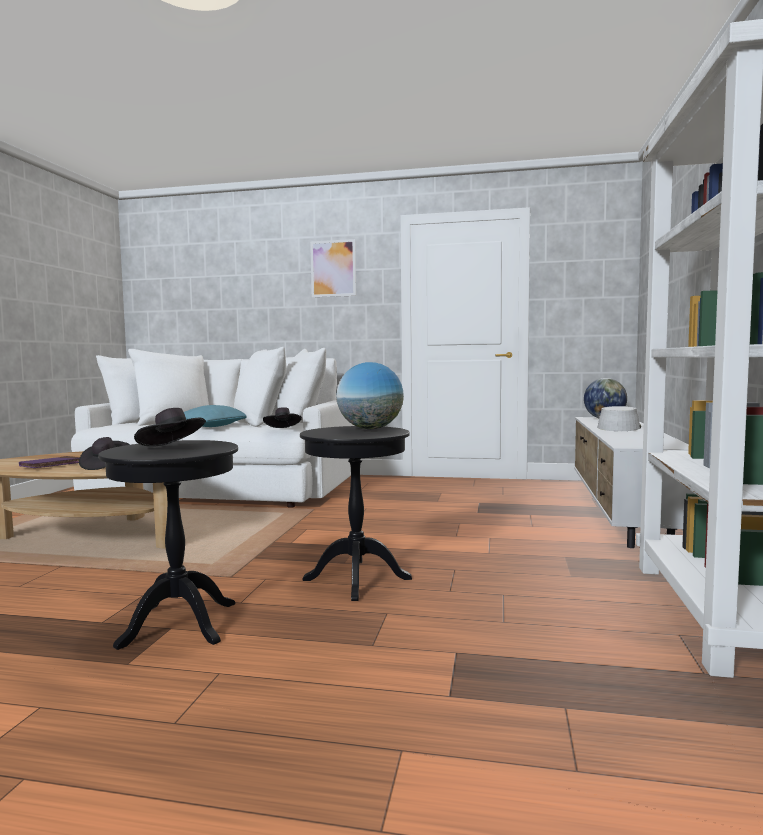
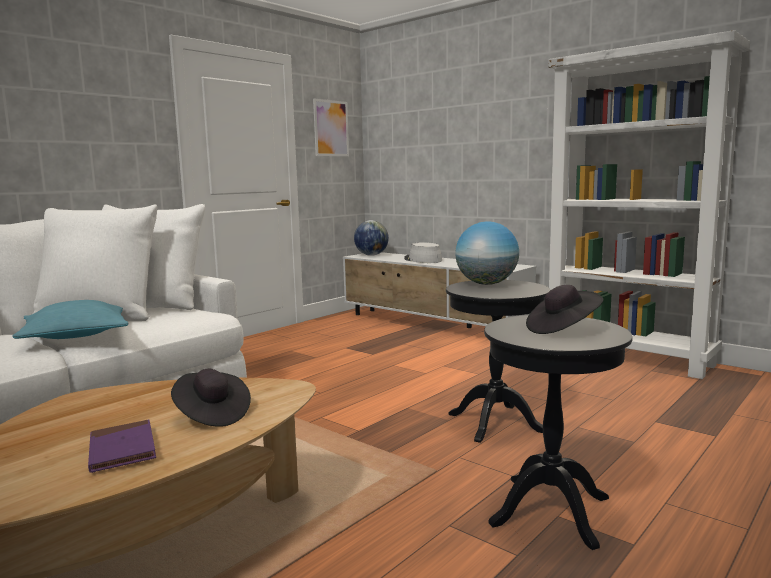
camera: 60 degrees left, 5 degrees up
black hat [263,407,302,428] -> none
picture [310,239,356,297] -> picture moved to [313,98,349,156]

